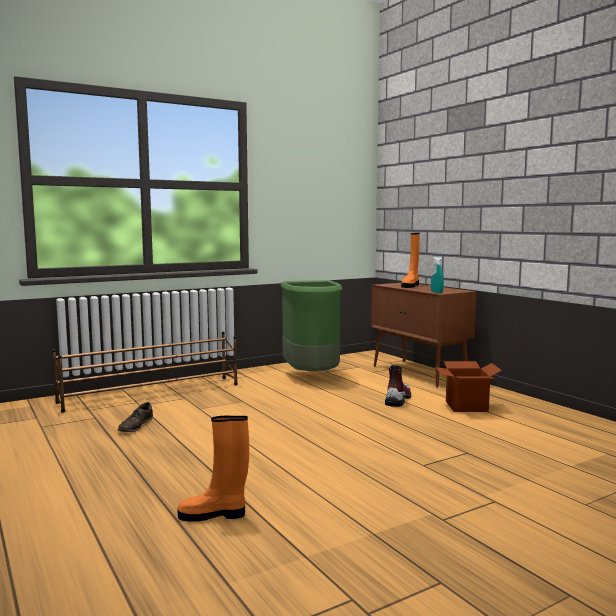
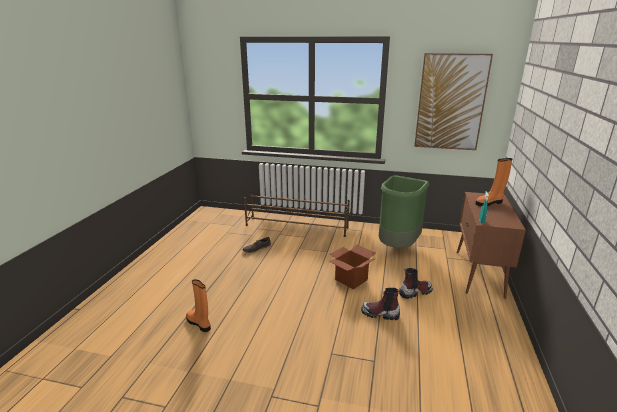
camera: 45 degrees right, 15 degrees up
cardboard box [435,361,502,412] -> cardboard box moved to [328,245,376,289]
none -> boot [361,287,402,320]
none -> picture [414,53,493,150]

